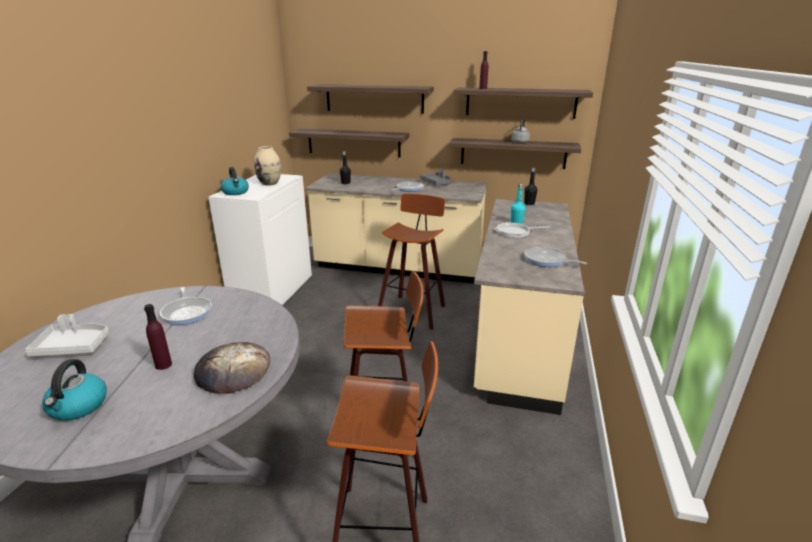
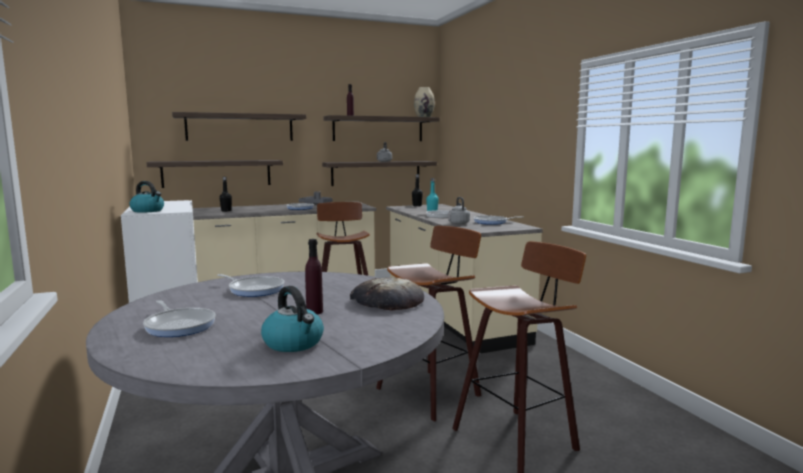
camera: 35 degrees left, 15 degrees down
grey tray [25,314,109,356] -> frying pan [143,300,216,337]
beige vase [254,146,281,186] -> beige vase moved to [414,87,435,117]
none -> grey kettle [448,197,470,224]

